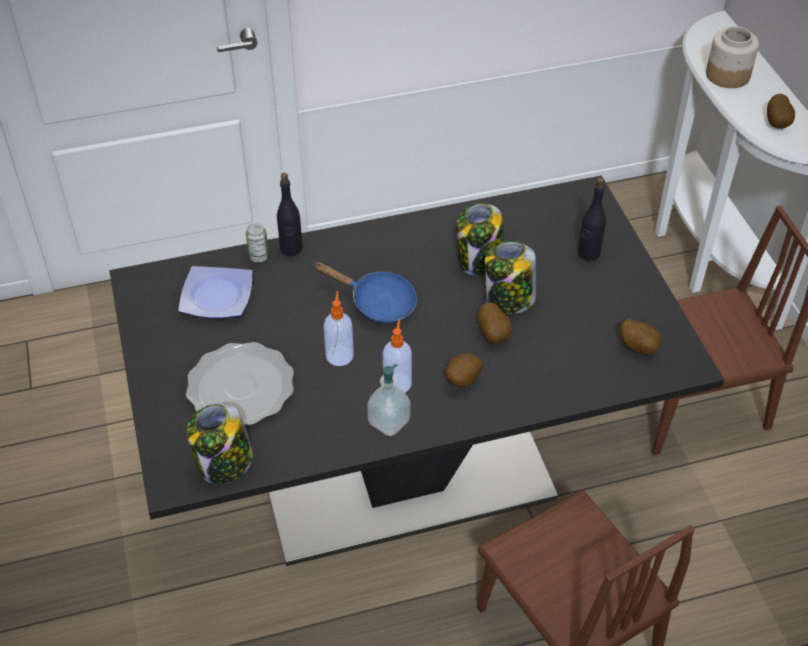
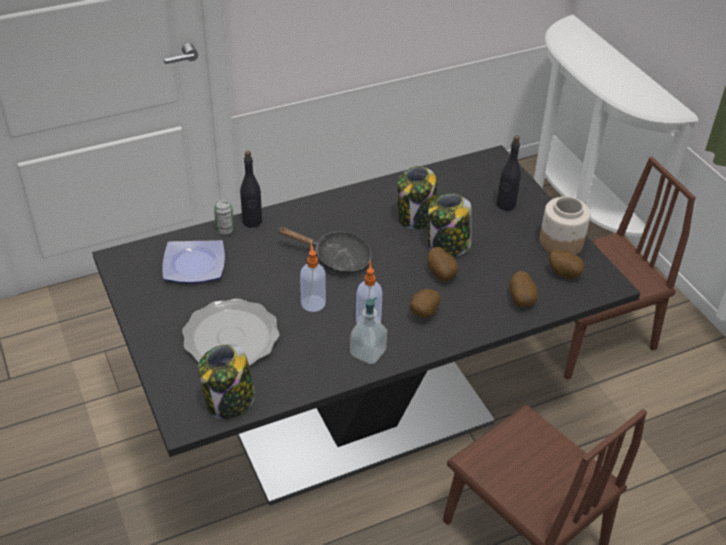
camera: 10 degrees left, 5 degrees down
blue frying pan [313,262,417,324] -> black frying pan [278,227,372,274]
jar [706,26,759,88] -> jar moved to [539,196,591,255]
potato [767,94,795,129] -> potato moved to [510,271,538,307]

